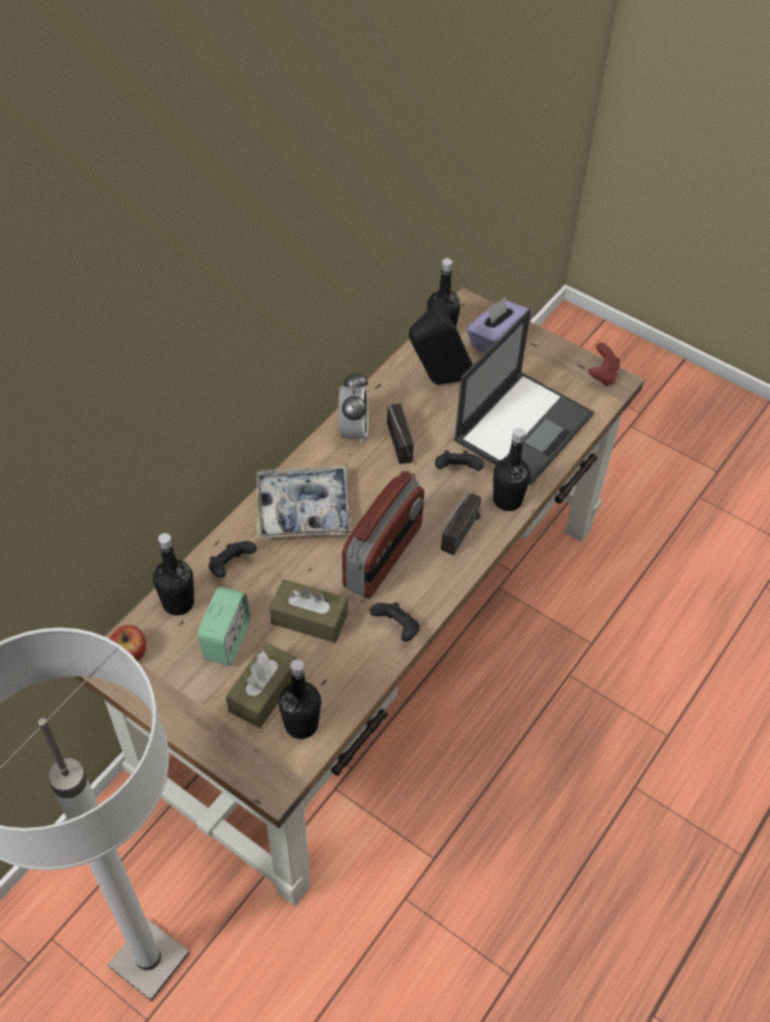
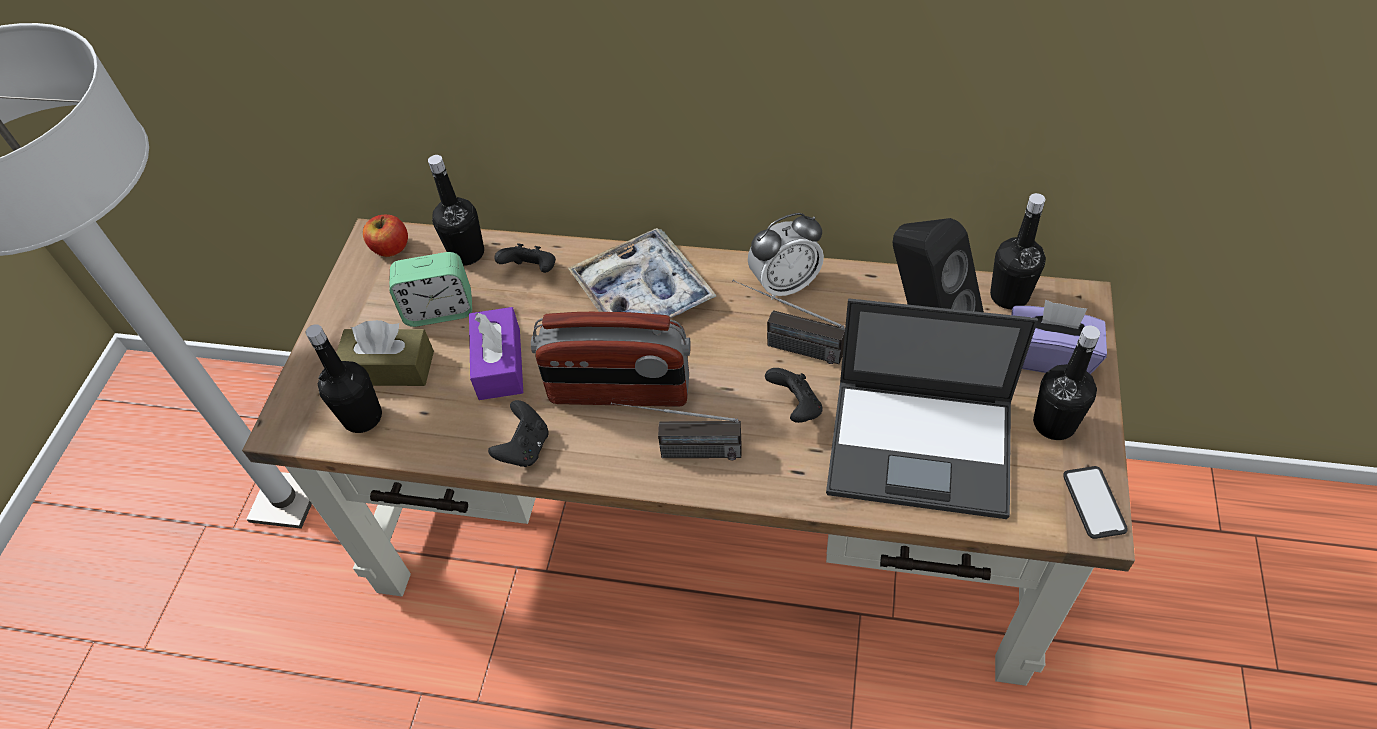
camera: 70 degrees right, 0 degrees up
brown tissue box [270,579,348,643] -> purple tissue box [469,307,523,400]
radio [387,403,414,464] -> radio turned 60 degrees clockwise [733,280,845,364]
black bottle [493,428,531,511] -> black bottle moved to [1033,326,1100,440]
red game controller [588,343,620,386] -> phone [1063,466,1128,539]

